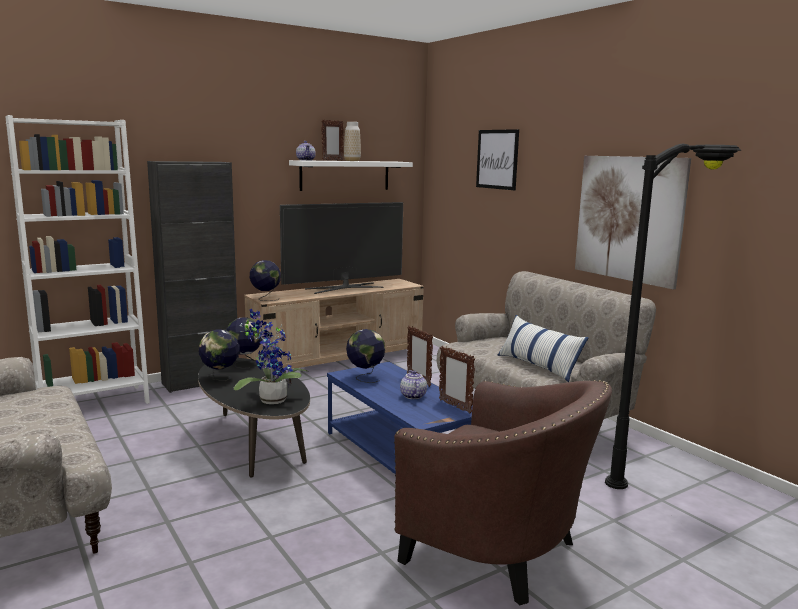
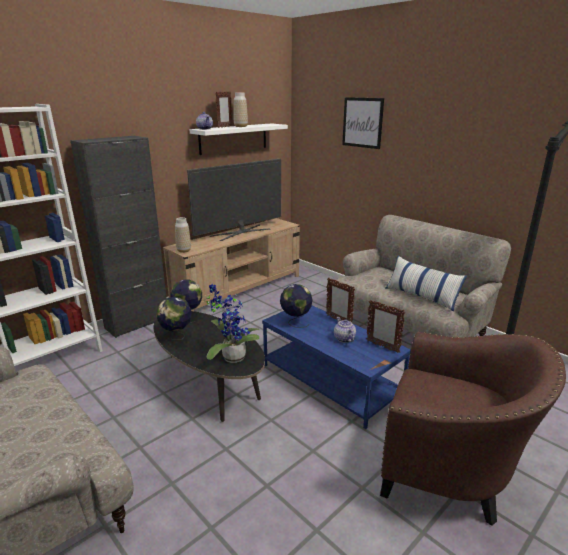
camera: 10 degrees left, 10 degrees up
globe [250,260,281,301] -> vase [175,217,191,253]
picture [575,156,692,289] -> none

